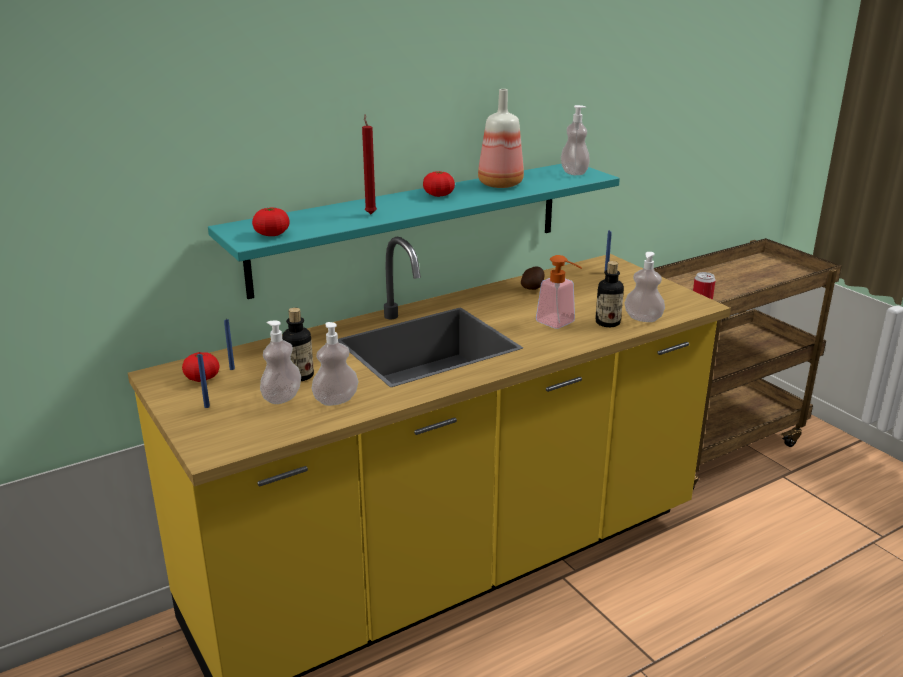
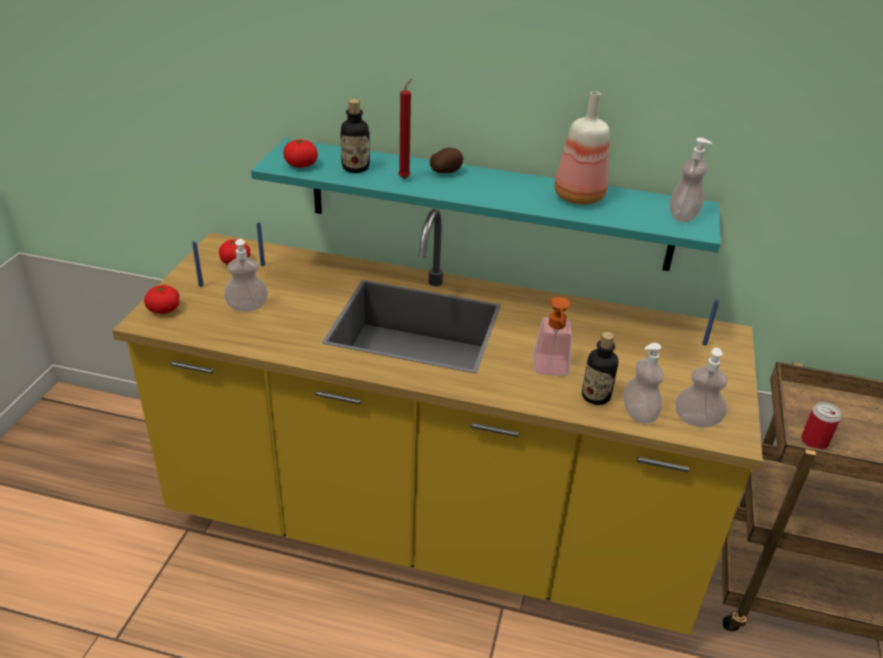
camera: 45 degrees right, 10 degrees up
bottle [282,308,314,381] -> bottle moved to [340,99,370,173]
soap dispenser [311,322,359,406] -> soap dispenser moved to [675,347,728,428]
tomato [423,171,455,197] -> tomato moved to [144,285,179,314]
potato [521,266,544,290] -> potato moved to [430,148,463,173]

